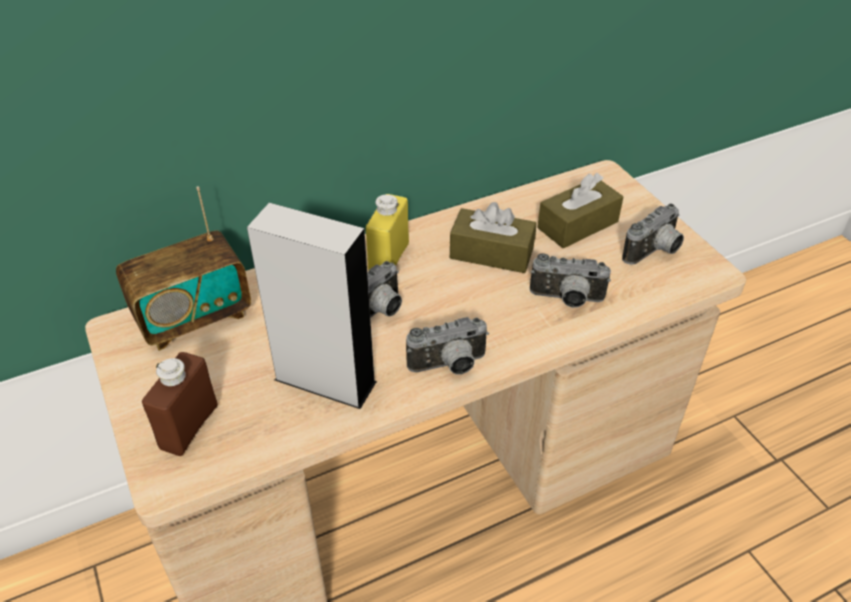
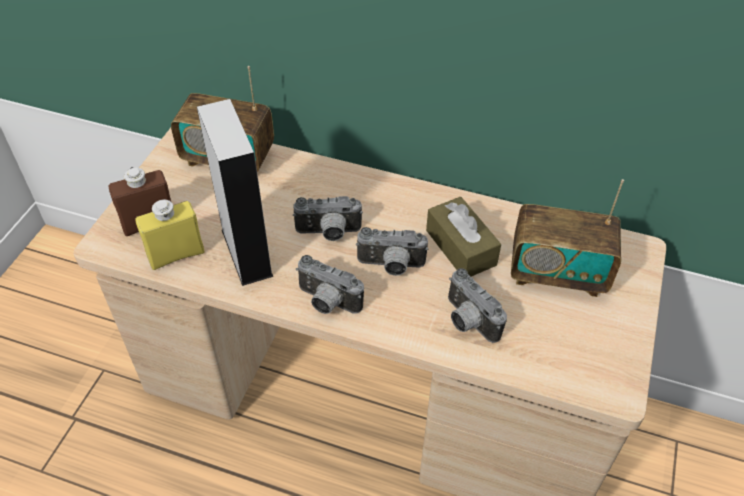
camera: 45 degrees right, 5 degrees up
yellow bottle [366,194,409,271] -> yellow bottle moved to [135,200,204,270]
brown tissue box [537,173,624,248] -> radio [511,179,624,297]
camera [622,203,684,265] -> camera moved to [356,227,428,276]

